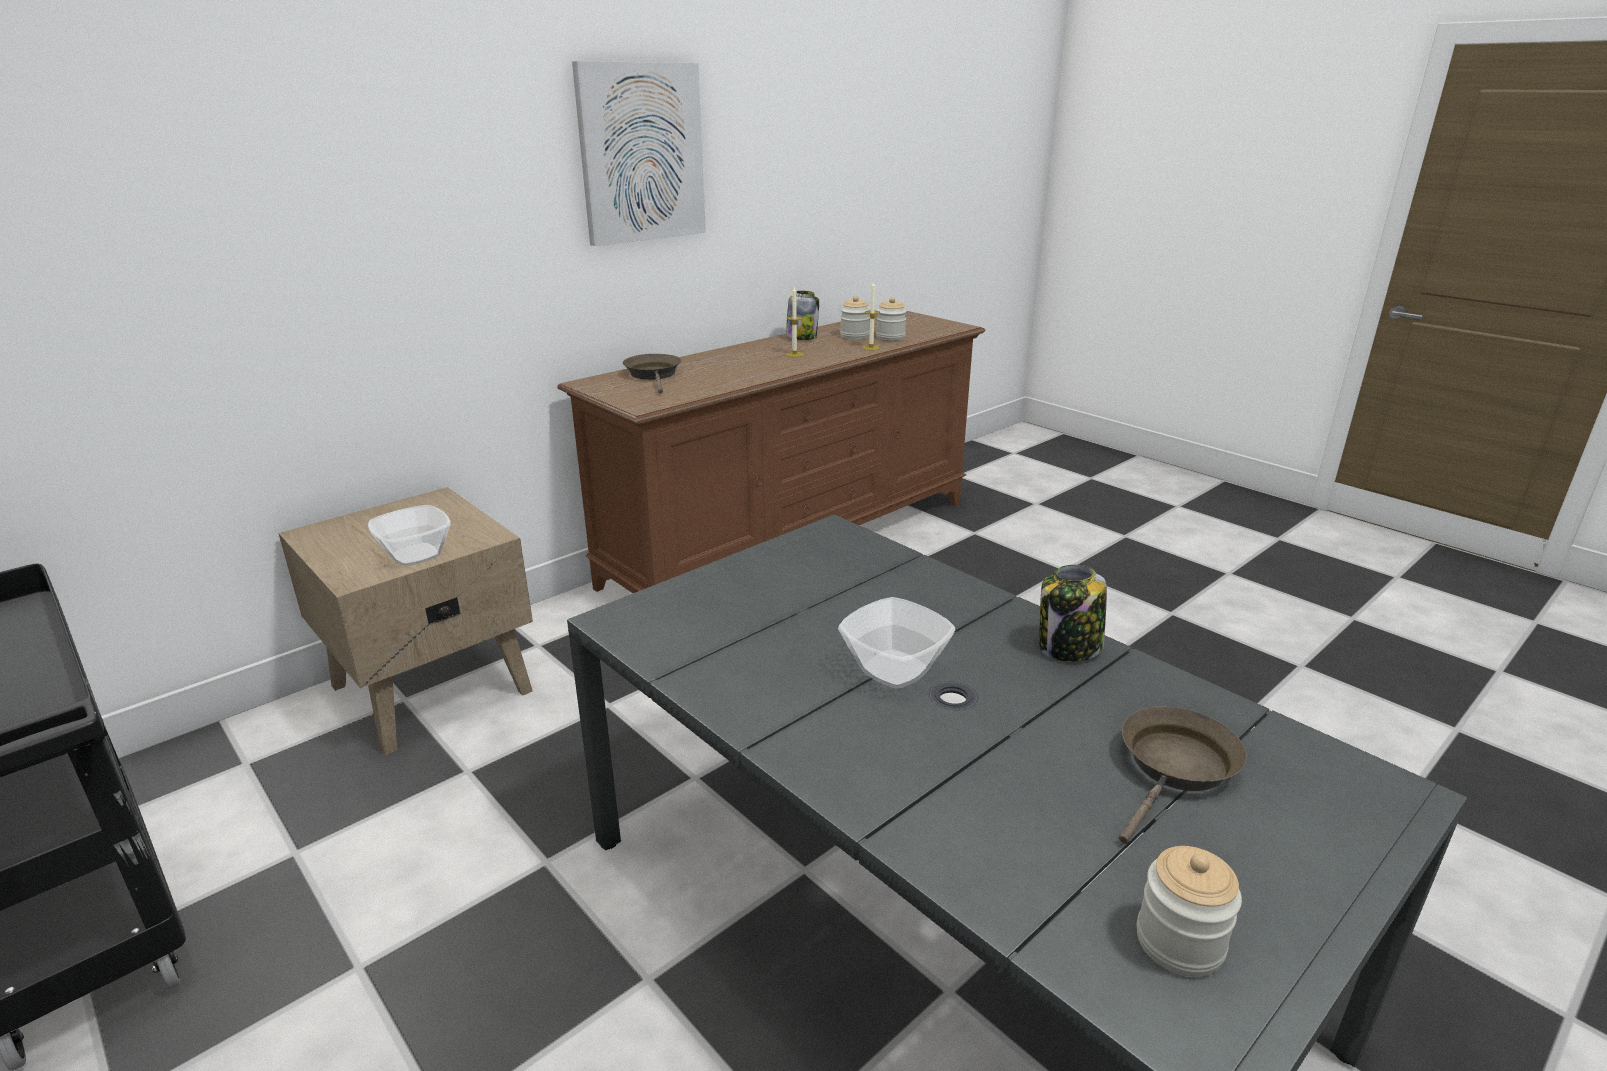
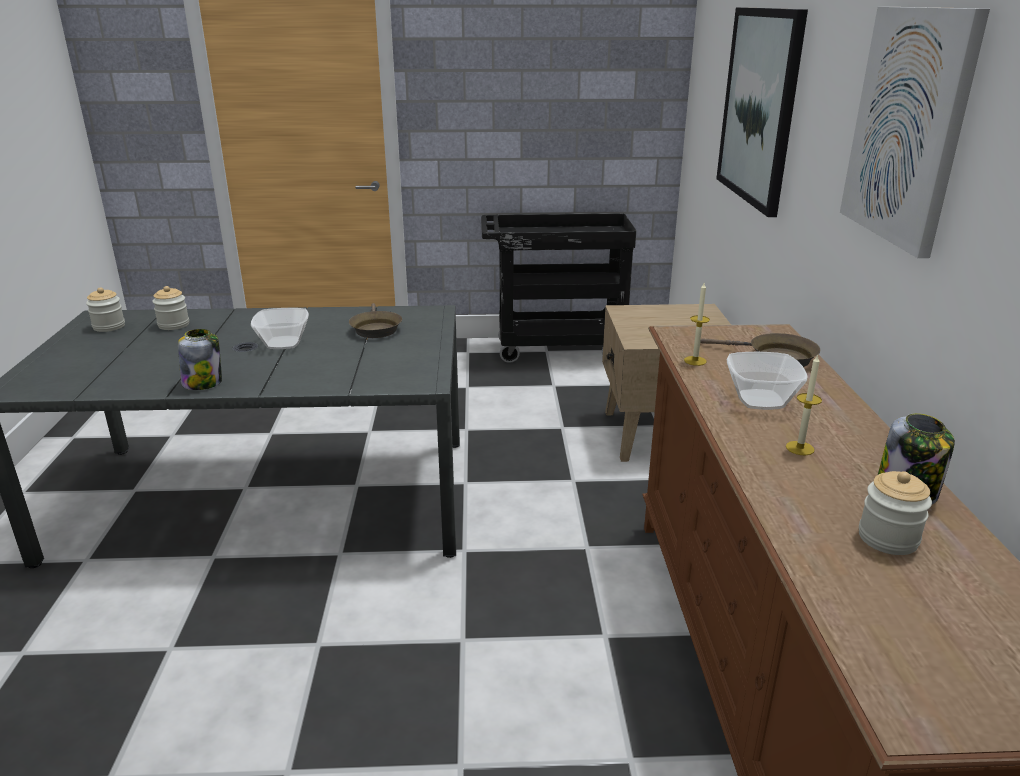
camera: 130 degrees right, 0 degrees up
bowl [368,505,451,566] -> bowl moved to [727,352,808,410]
candle [863,281,880,350] -> candle moved to [684,283,710,366]
jar [876,297,907,341] -> jar moved to [152,286,189,330]
brown frying pan [1119,706,1247,844] -> brown frying pan moved to [349,303,402,338]
none -> picture [716,7,808,217]

